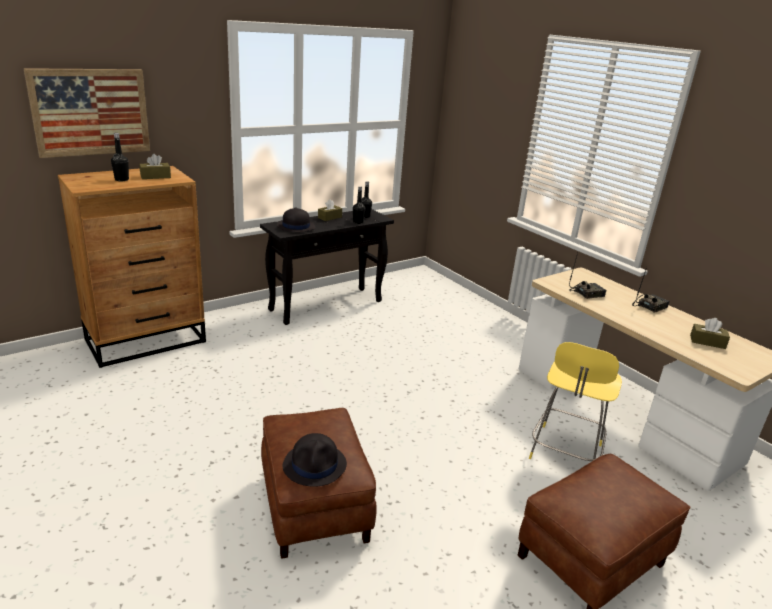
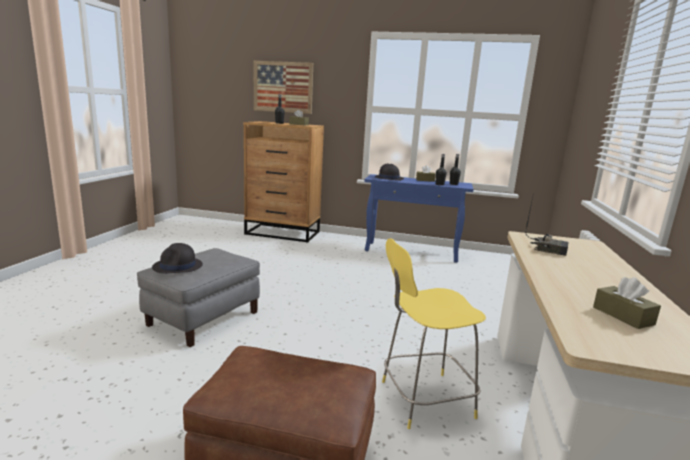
camera: 50 degrees right, 10 degrees down
black console table [260,209,394,325] -> blue console table [364,174,474,263]
brown ottoman [261,408,377,559] -> grey ottoman [137,248,260,347]
radio [632,267,670,313] -> none

